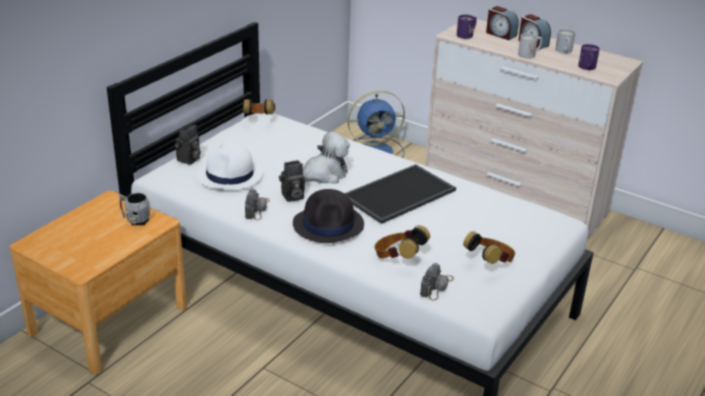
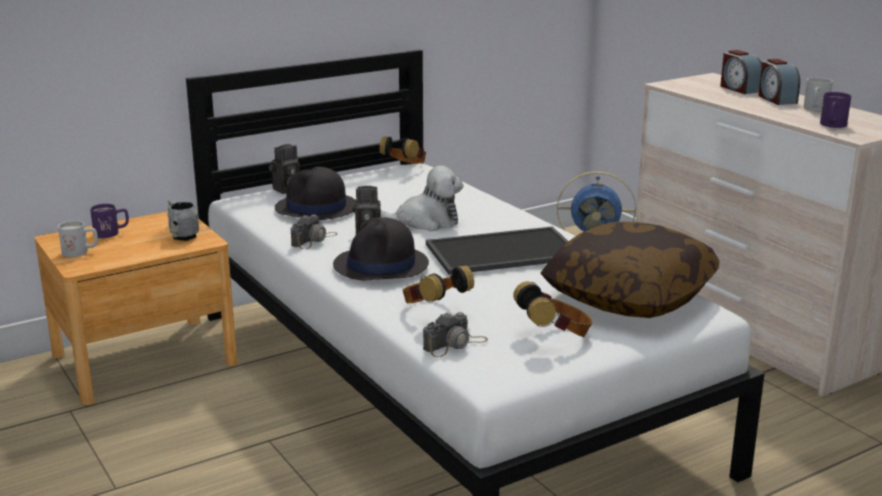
camera: 25 degrees right, 10 degrees down
white hat [197,142,263,189] -> black hat [275,167,356,220]
purple mug [457,15,477,39] -> purple mug moved to [90,204,129,238]
white mug [518,33,542,59] -> white mug moved to [58,221,98,257]
none -> pillow [541,222,720,318]

